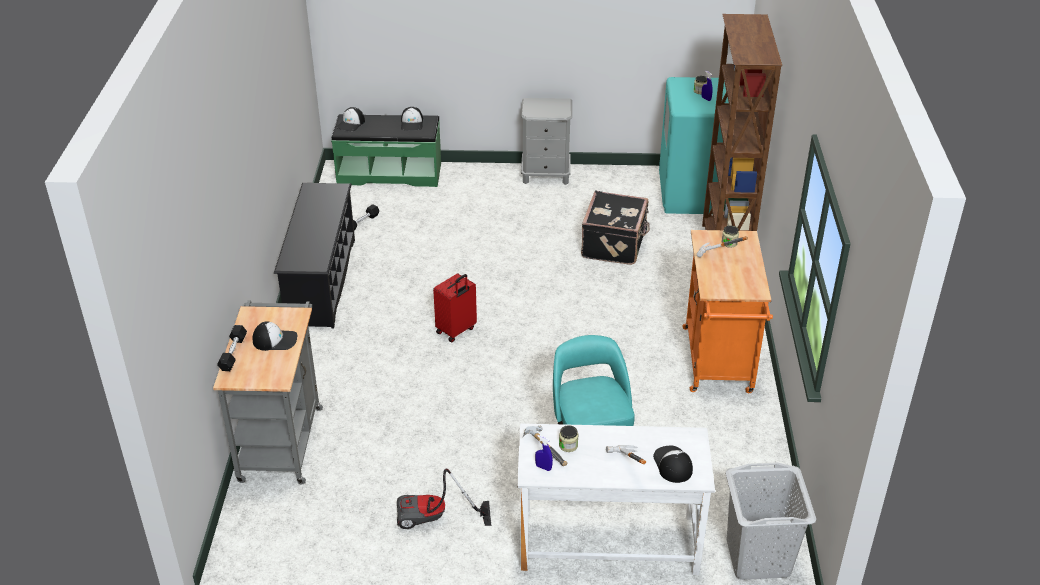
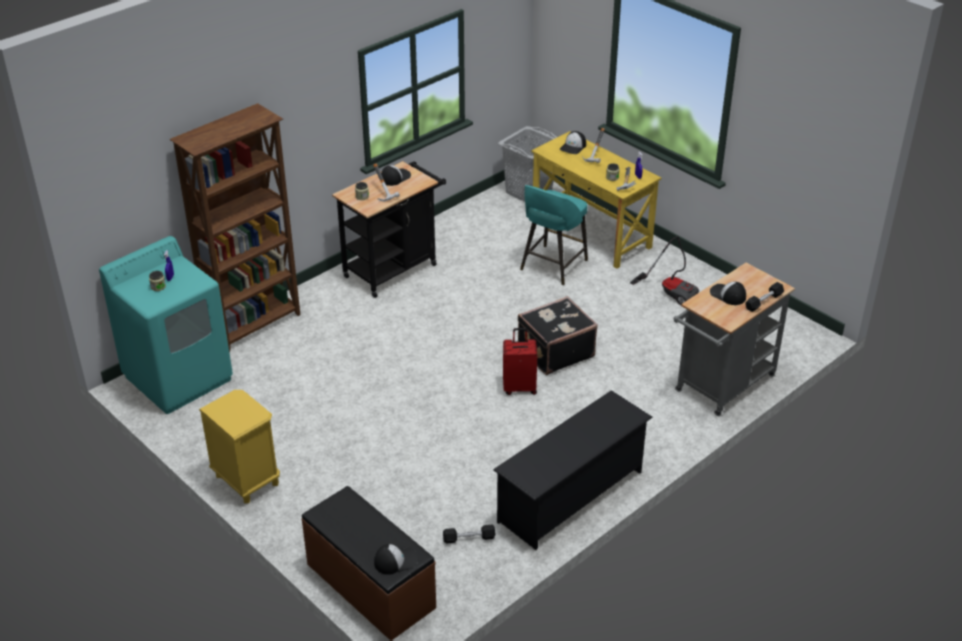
camera: 135 degrees left, 0 degrees up
green bench [331,114,441,187] -> brown bench [301,486,436,641]
cap [401,107,423,130] -> cap moved to [381,165,411,186]
white desk [517,423,715,575] -> yellow desk [531,131,662,269]
grey nightstand [521,98,572,185] -> yellow nightstand [199,390,280,503]
black suitcase [581,191,650,265] -> black suitcase moved to [518,296,598,375]
orange cart [683,230,773,393] -> black cart [332,161,446,298]

